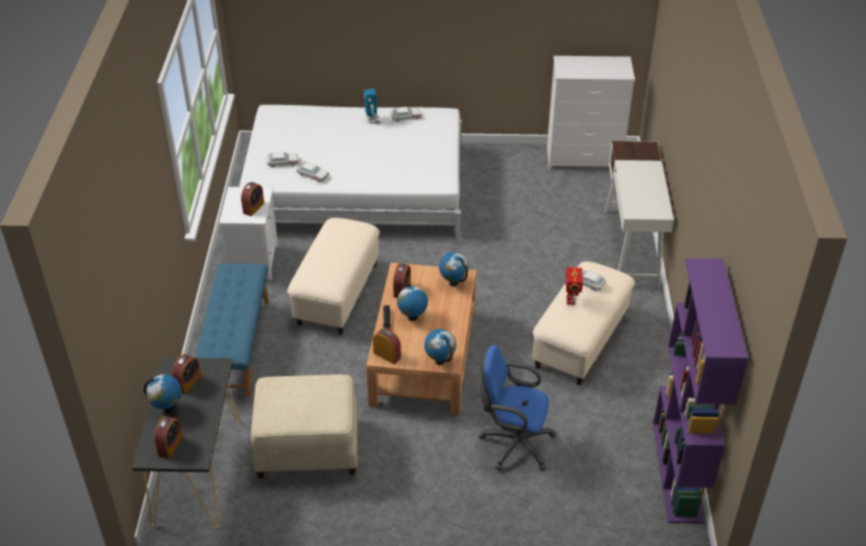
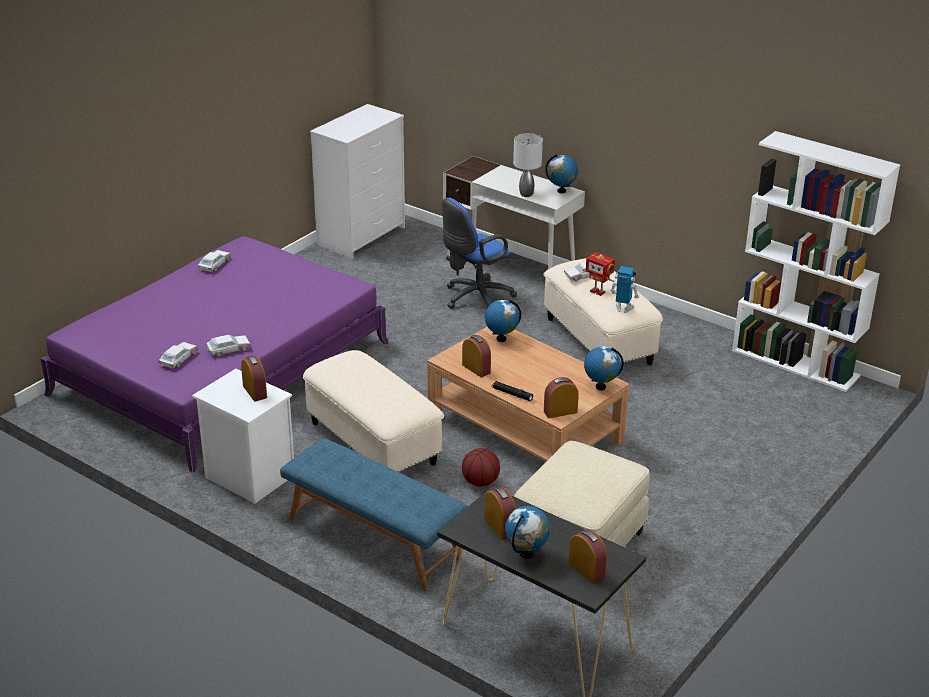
camera: 55 degrees left, 10 degrees down
white bed [239,105,463,241] -> purple bed [41,236,389,473]
toy robot [364,89,381,124] -> toy robot moved to [610,266,639,313]
globe [397,284,428,321] -> globe moved to [545,154,578,193]
blue office chair [479,345,556,471] -> blue office chair moved to [442,198,517,309]
purple bookcase [653,258,748,523] -> white bookcase [732,131,900,392]
none -> basketball [462,448,500,487]
none -> grey table lamp [513,133,543,197]

